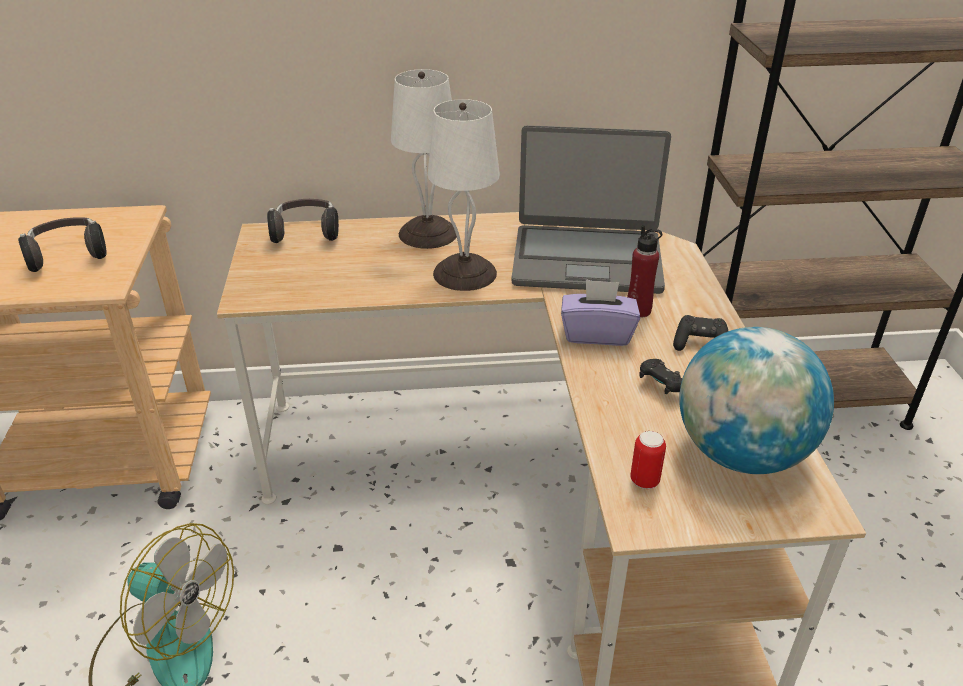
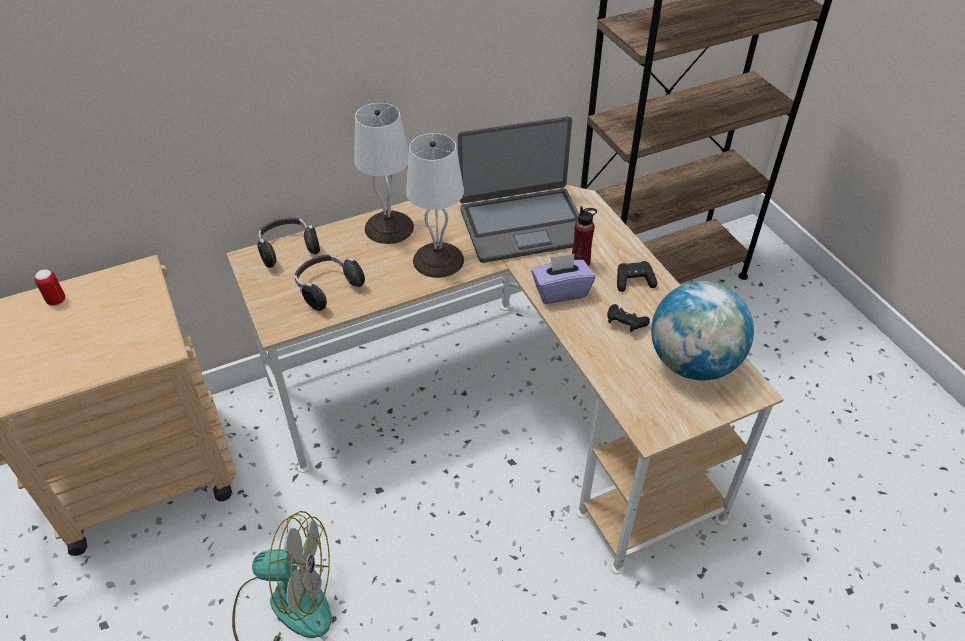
camera: 20 degrees left, 10 degrees up
headphones [18,217,107,272] -> headphones moved to [294,254,365,311]
can [630,431,666,489] -> can moved to [34,269,65,306]

